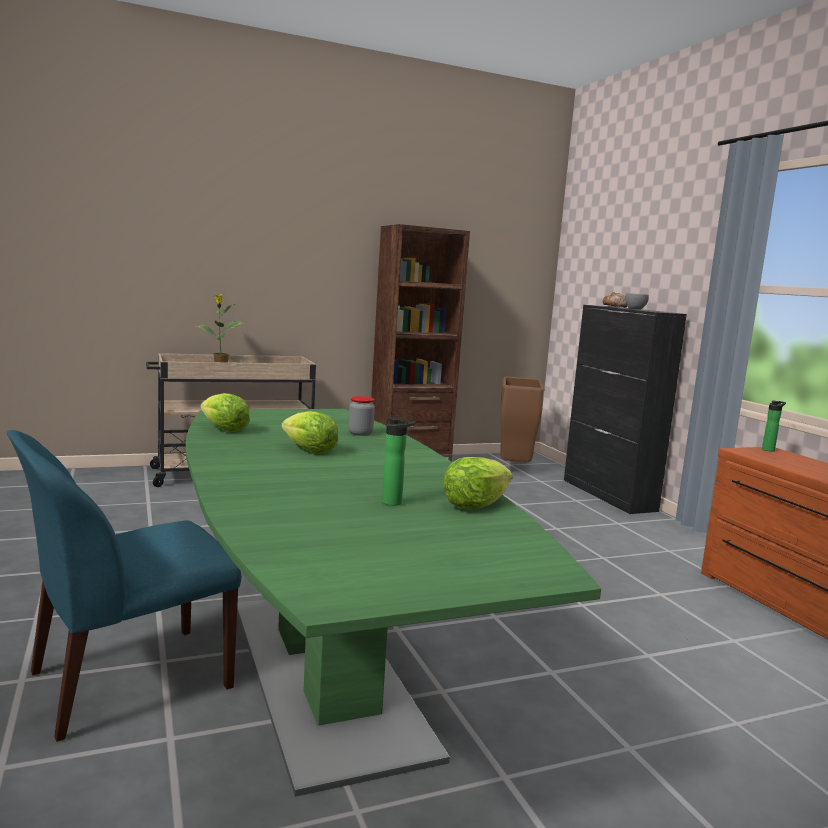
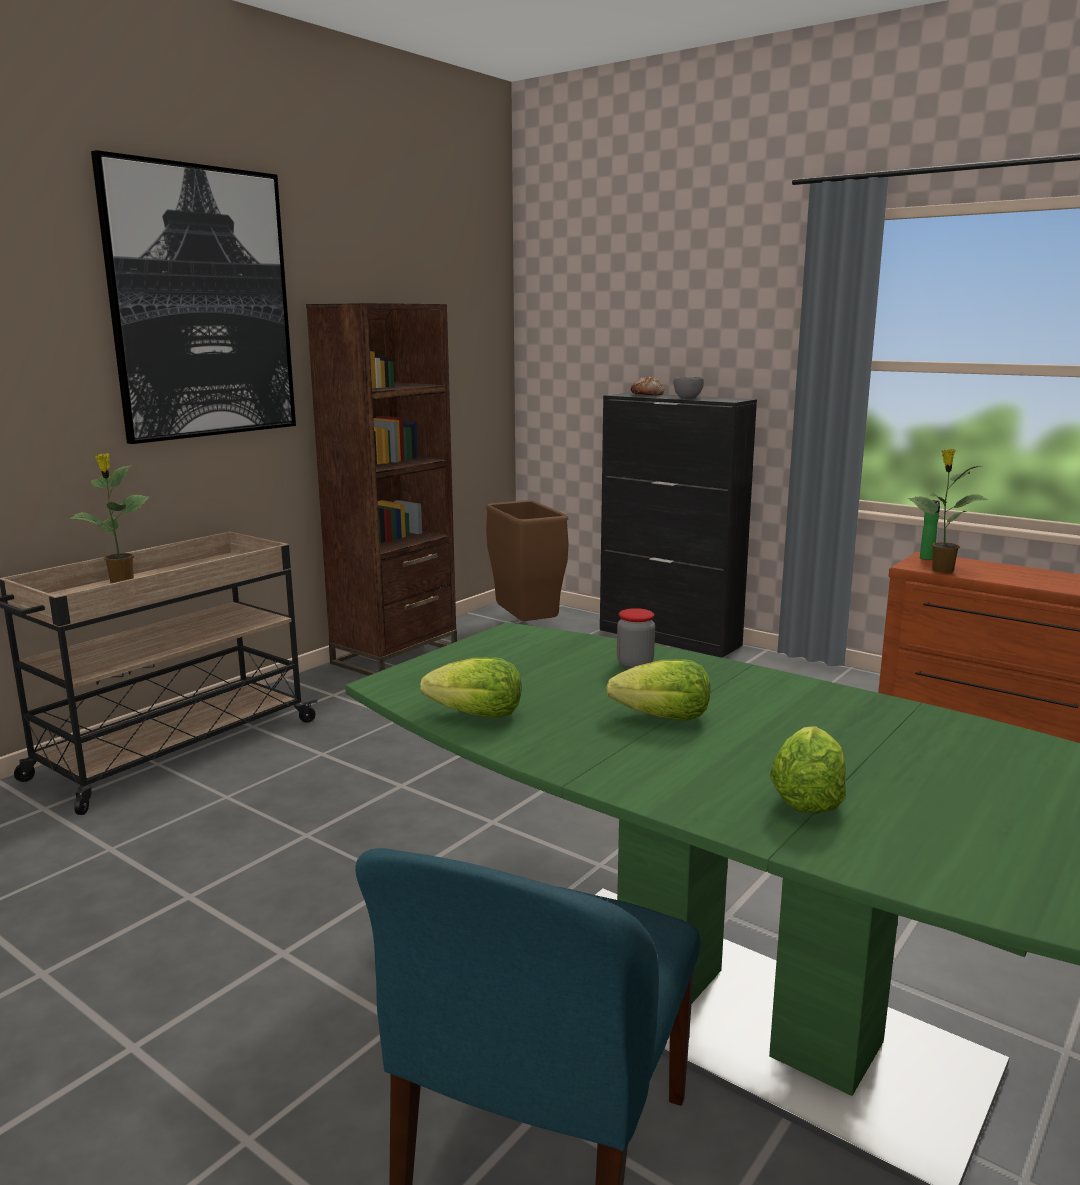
camera: 30 degrees left, 5 degrees up
bottle [382,417,416,506] -> none
lettuce [443,457,513,509] -> lettuce moved to [770,726,846,813]
none -> picture [91,150,296,444]
none -> potted plant [908,449,989,573]

